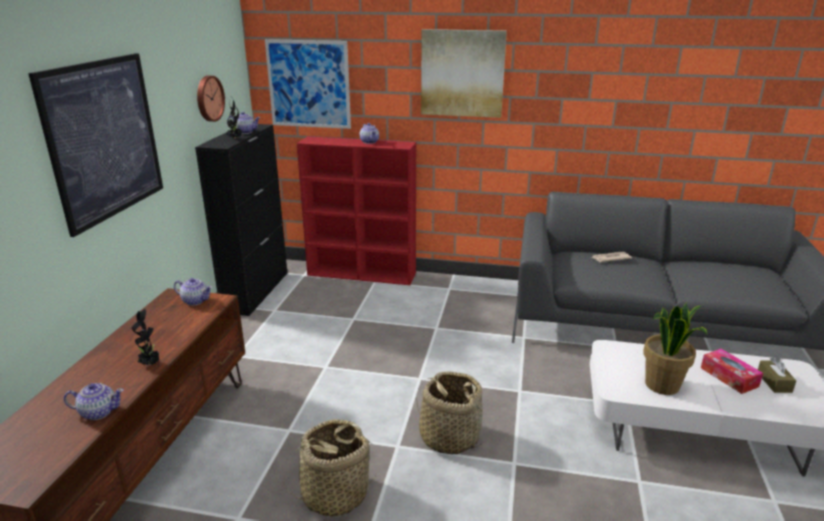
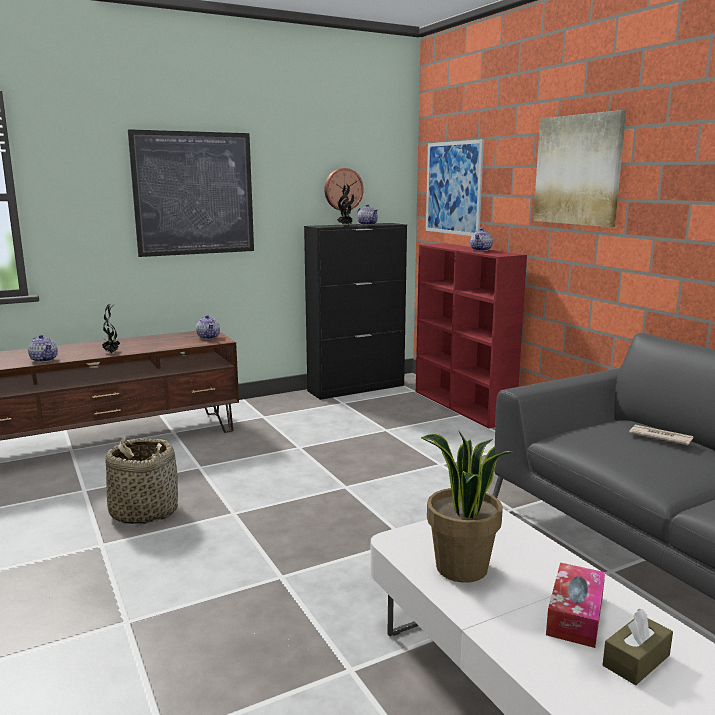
camera: 50 degrees right, 10 degrees down
basket [417,371,483,455] -> none

